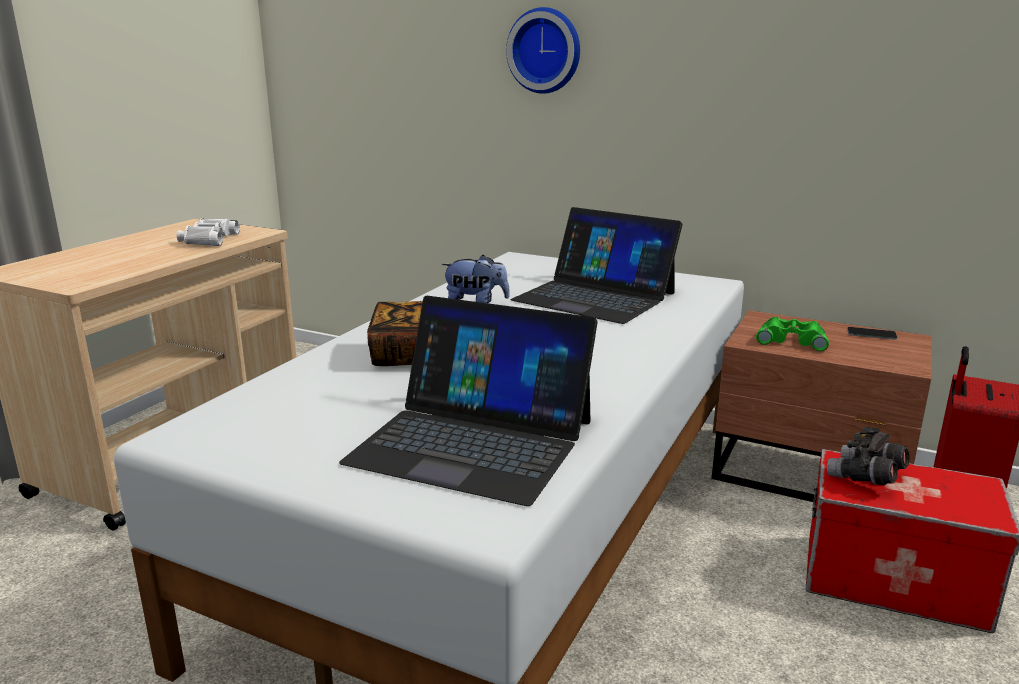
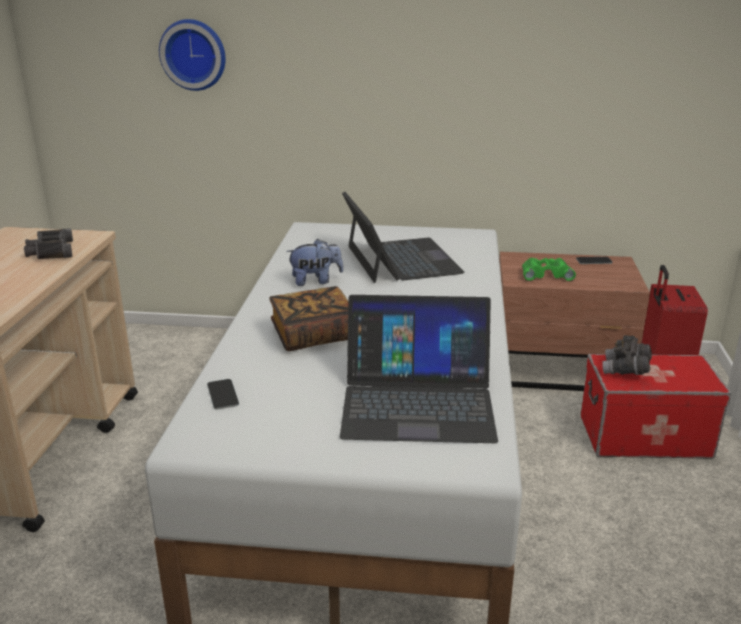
camera: 20 degrees left, 5 degrees up
white binoculars [177,219,240,246] -> black binoculars [24,228,73,259]
wall clock [506,7,580,94] -> wall clock moved to [159,19,226,91]
laptop [511,207,683,324] -> laptop turned 120 degrees counterclockwise [342,192,465,283]
none -> phone [207,379,239,410]

